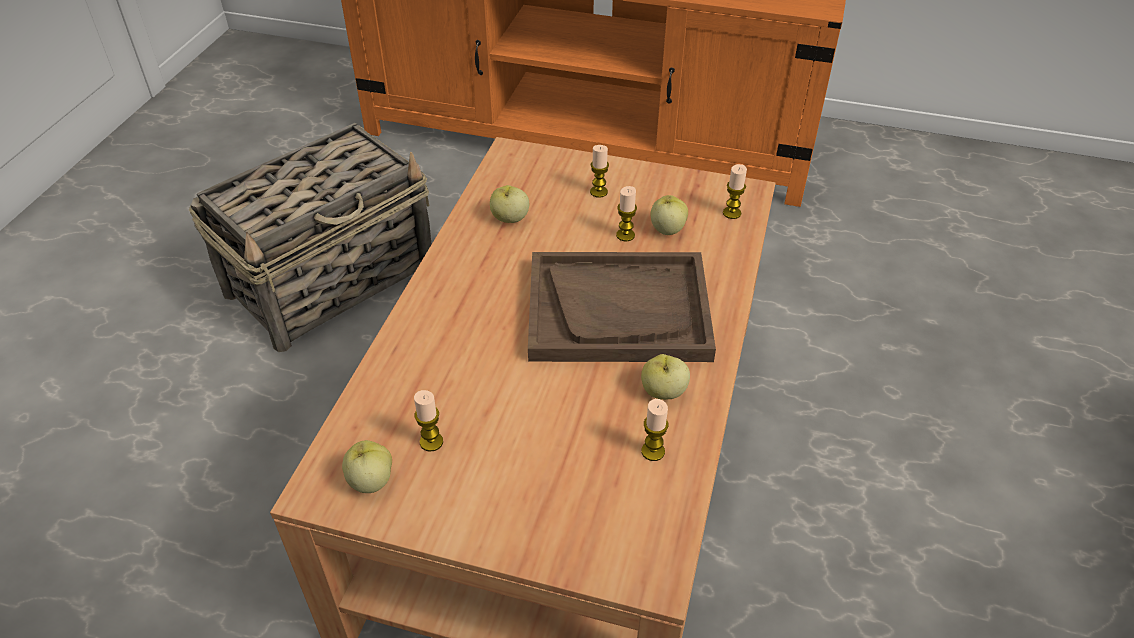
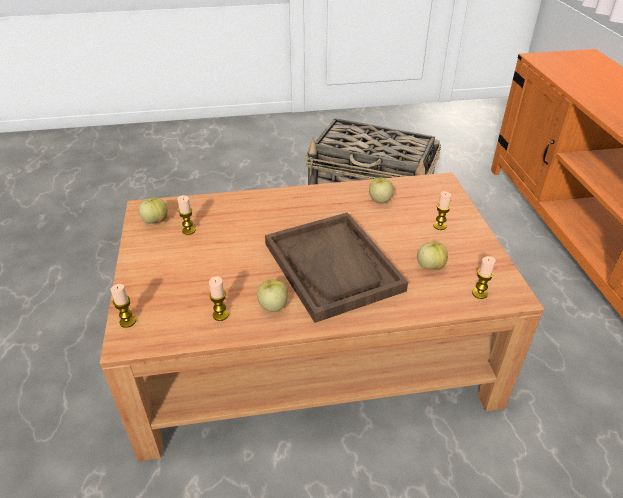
camera: 65 degrees right, 5 degrees down
candle [616,186,637,241] -> candle moved to [111,284,136,328]

